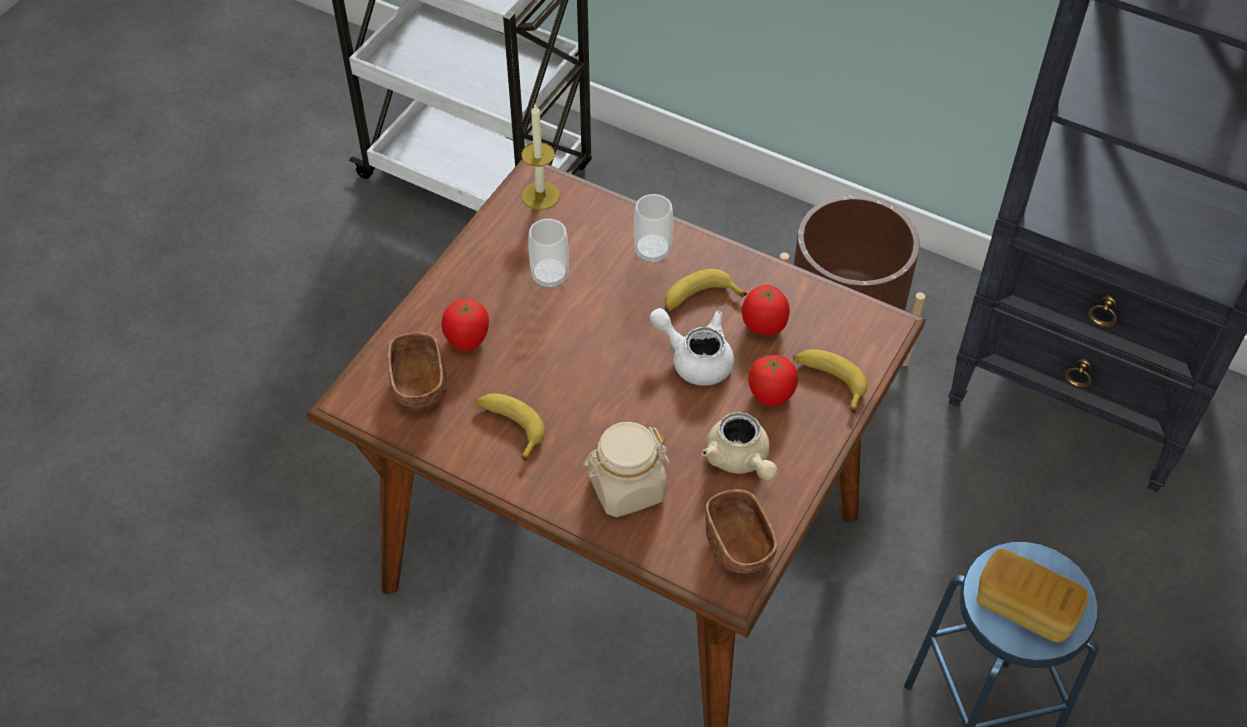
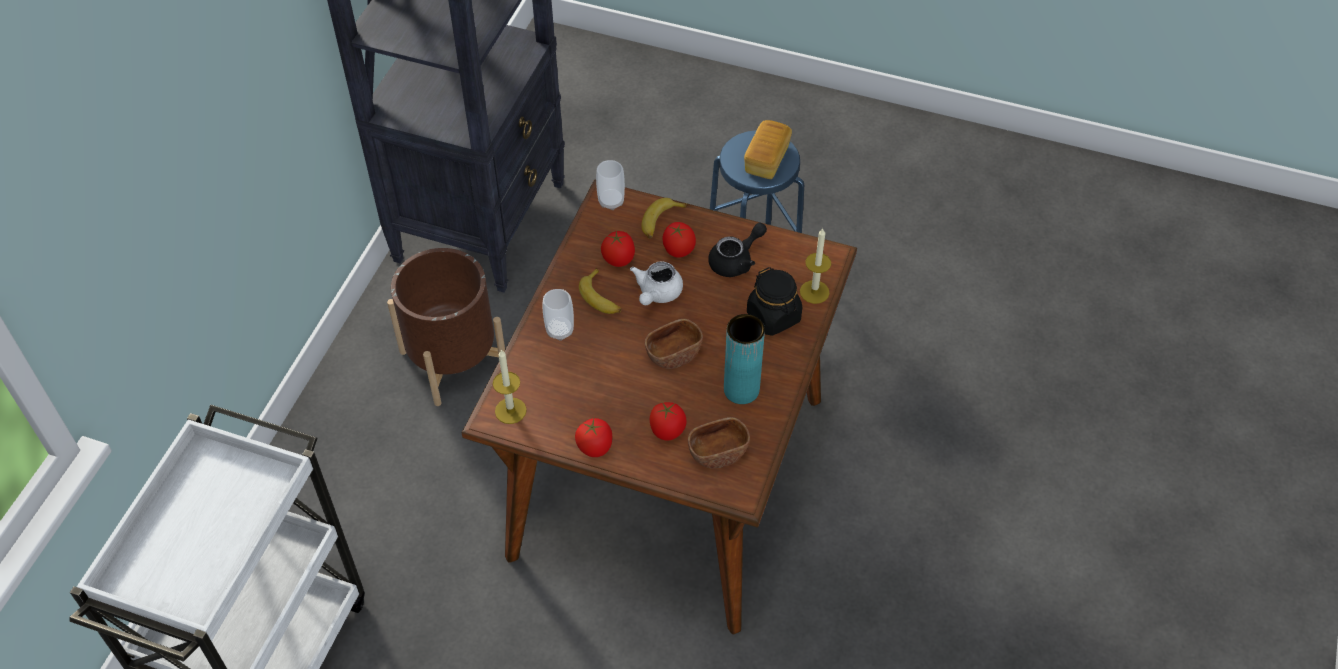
camera: 100 degrees left, 0 degrees up
banana [476,393,545,462] -> turquoise vase [724,314,765,404]
cup [528,219,569,288] -> cup moved to [596,160,625,210]
beige jar [583,422,670,517] -> black jar [747,267,802,336]
beige teapot [702,412,778,481] -> black teapot [708,223,767,277]
brown bowl [705,489,778,573] -> brown bowl moved to [645,319,703,369]
none -> tomato [575,418,612,457]
none -> candle [800,229,831,304]

